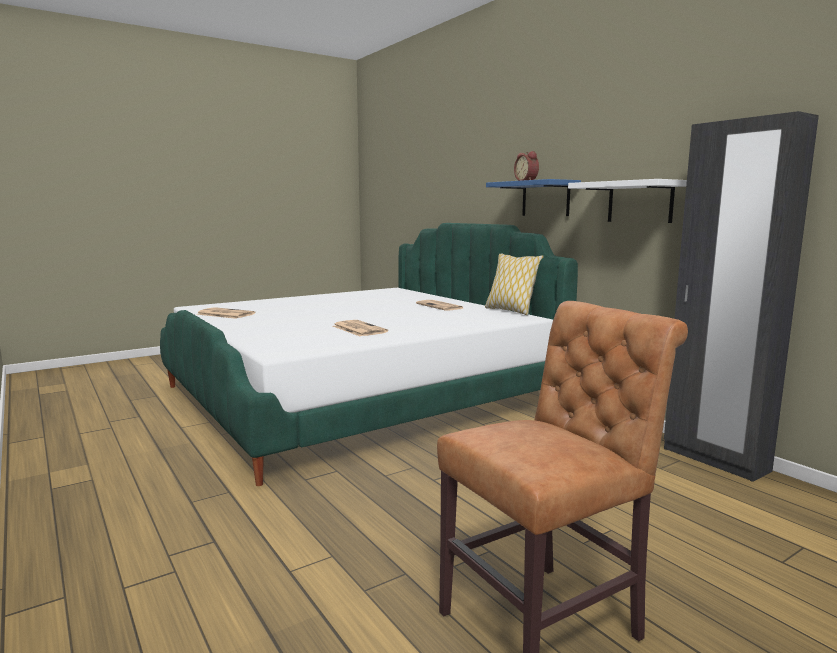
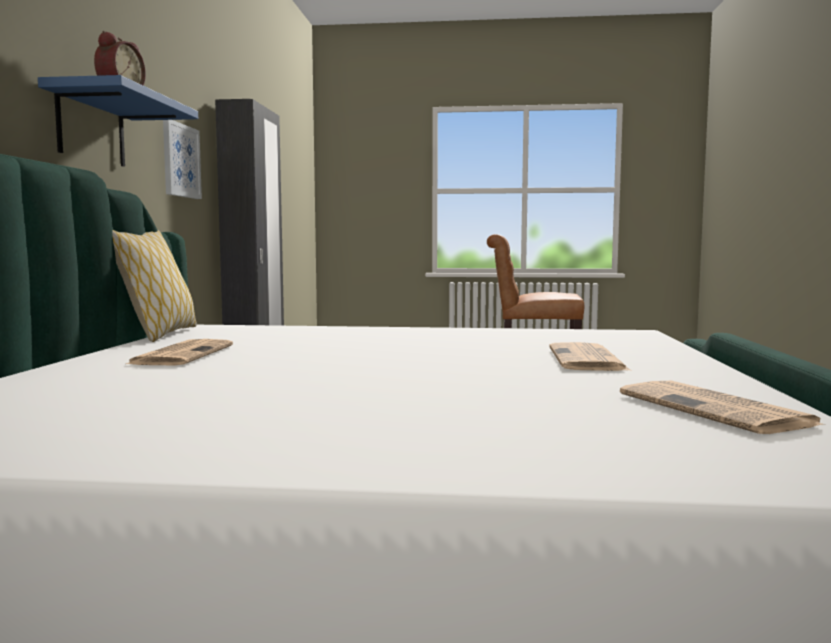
camera: 140 degrees left, 5 degrees down
newspaper [333,320,388,336] -> newspaper moved to [549,342,631,371]
white shelf [568,179,687,223] -> picture [163,120,202,199]

